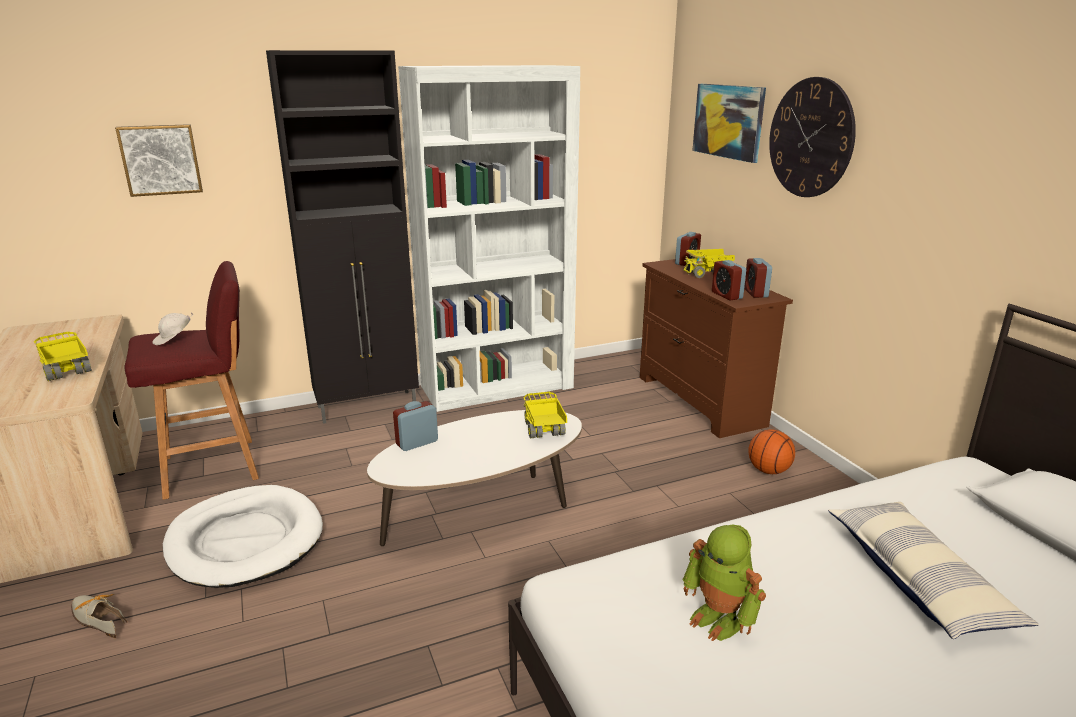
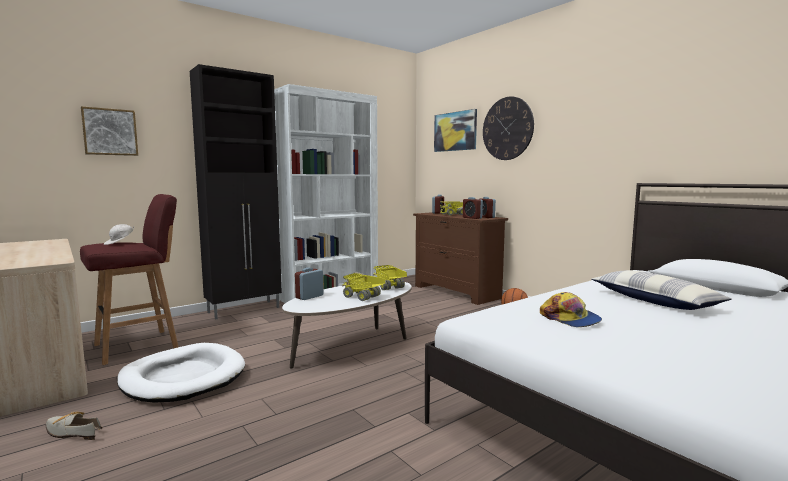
camera: 15 degrees left, 15 degrees down
toy truck [34,332,92,381] -> toy truck moved to [342,273,385,301]
toy robot [683,525,766,641] -> cap [540,292,602,327]

